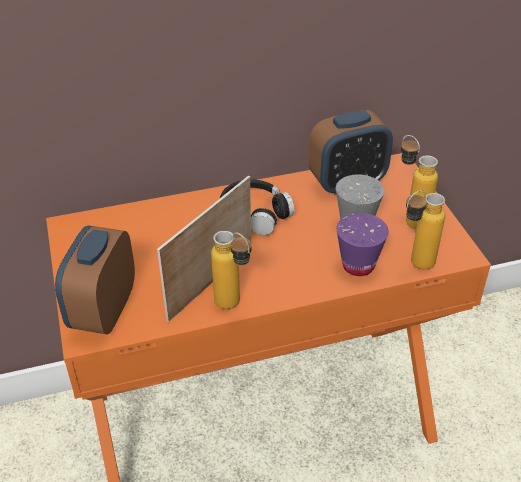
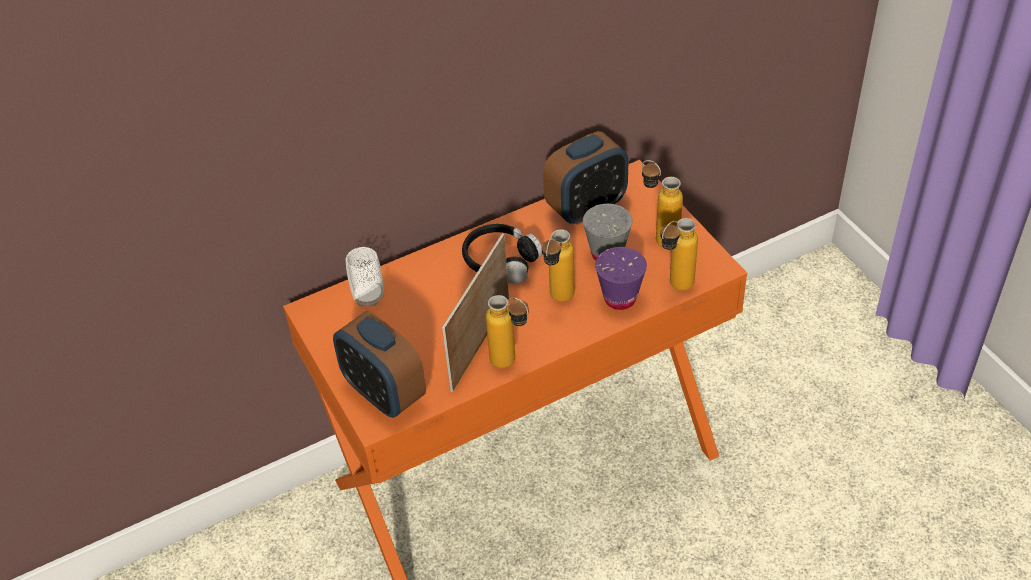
camera: 10 degrees left, 5 degrees up
alarm clock [55,226,135,335] -> alarm clock turned 45 degrees counterclockwise [333,311,426,418]
none -> cup [346,247,384,306]
none -> bottle [542,229,574,302]

